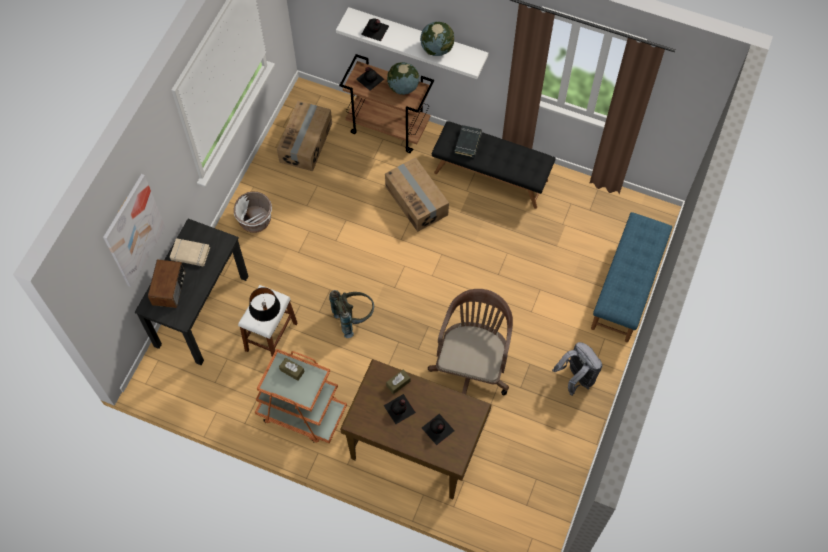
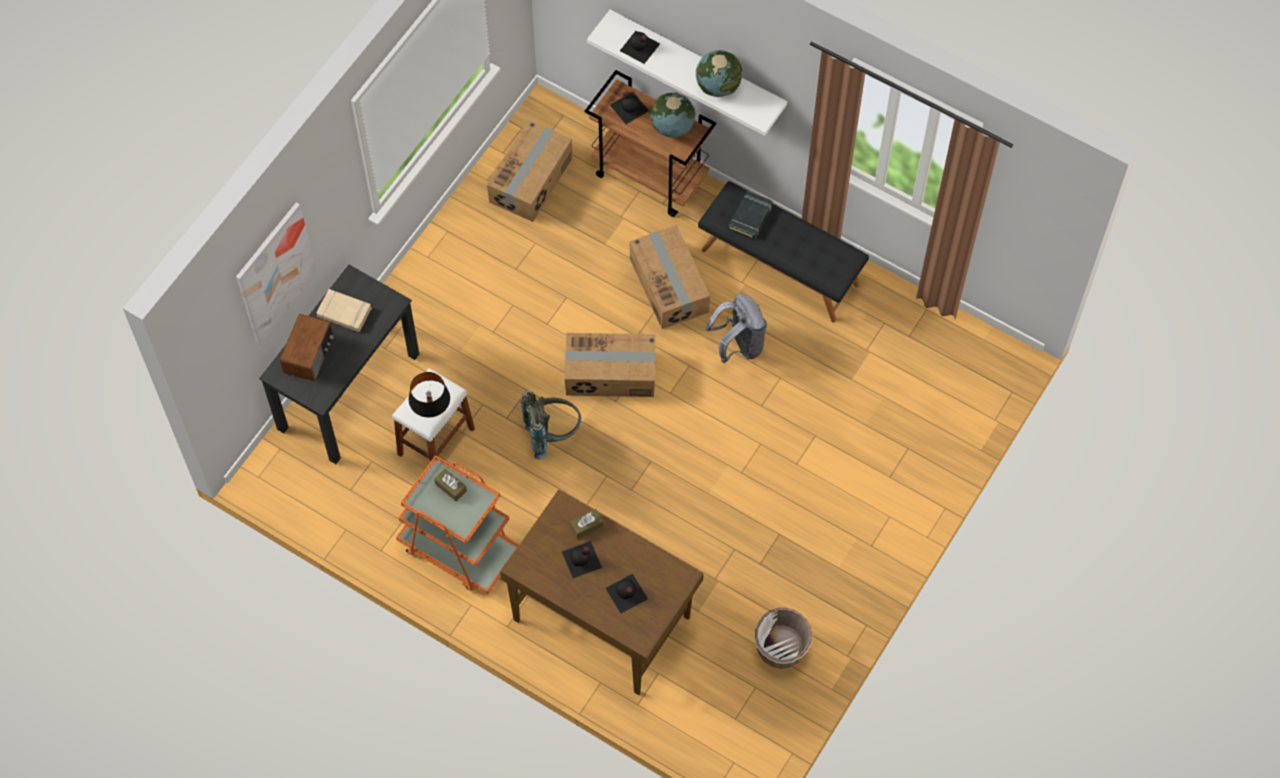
camera: 10 degrees right, 0 degrees up
white planter [234,191,272,233] -> white planter moved to [754,608,812,669]
brown office chair [428,289,513,395] -> none
grey backpack [552,342,603,396] -> grey backpack moved to [706,293,767,363]
blue bench [591,212,672,342] -> none
none -> cardboard box [565,333,656,397]

